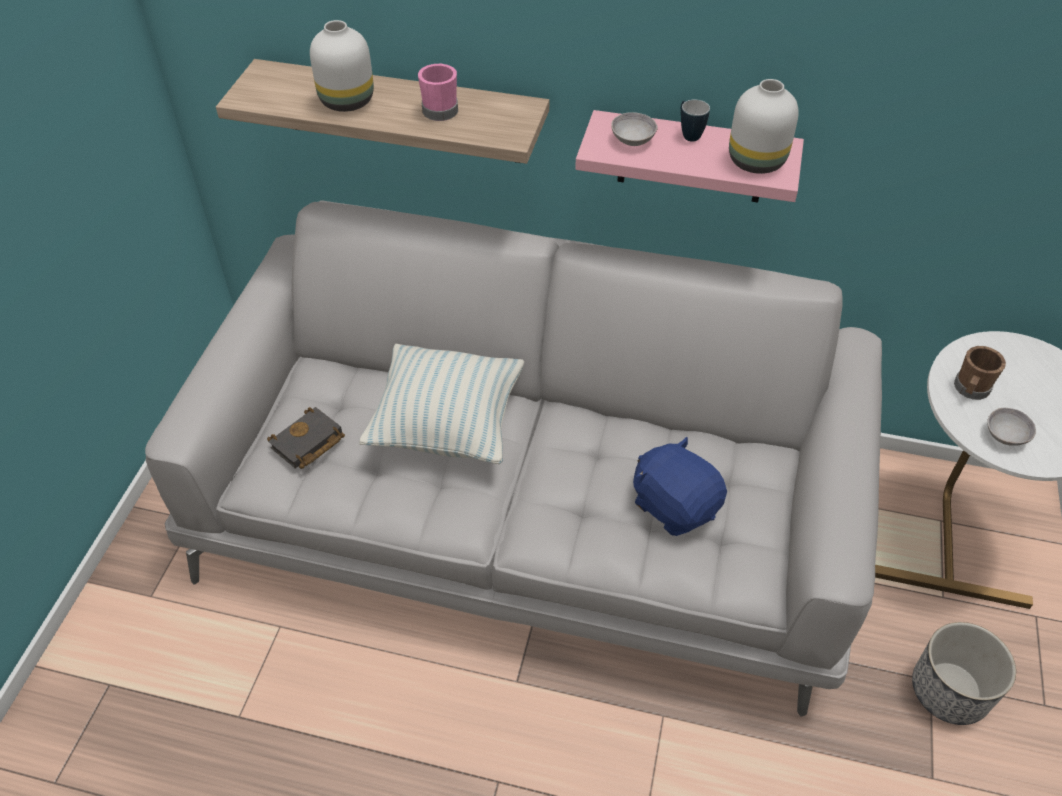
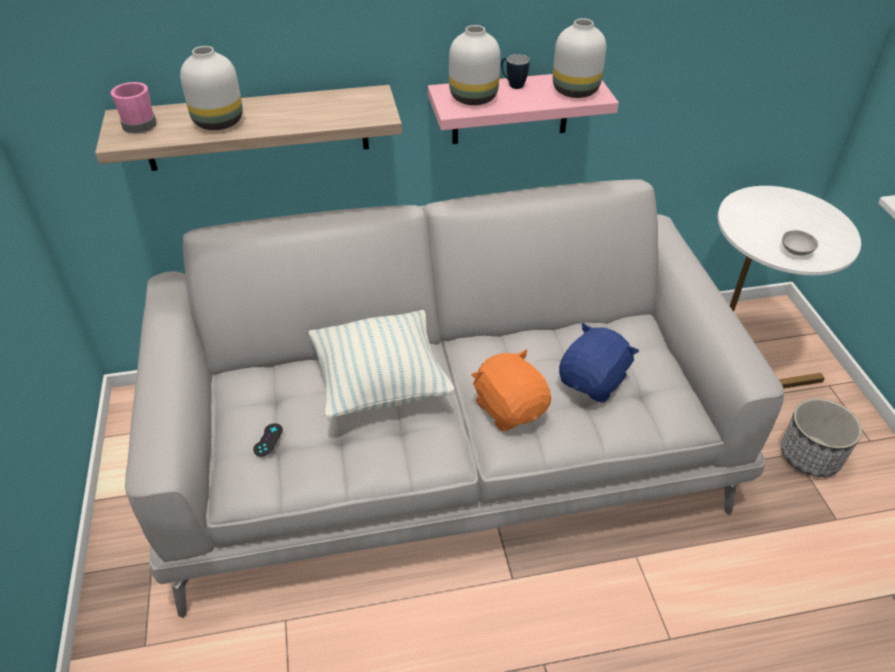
camera: 25 degrees left, 5 degrees down
black book [267,407,345,469] -> black game controller [253,423,283,457]
pink mug [418,64,458,121] -> pink mug moved to [110,82,157,134]
grey bowl [611,112,658,146] -> white vase [449,25,500,105]
blue plush toy [633,437,727,536] -> blue plush toy turned 105 degrees clockwise [559,323,639,403]
brown mug [954,346,1006,400] -> none
none -> orange plush toy [471,350,551,431]

